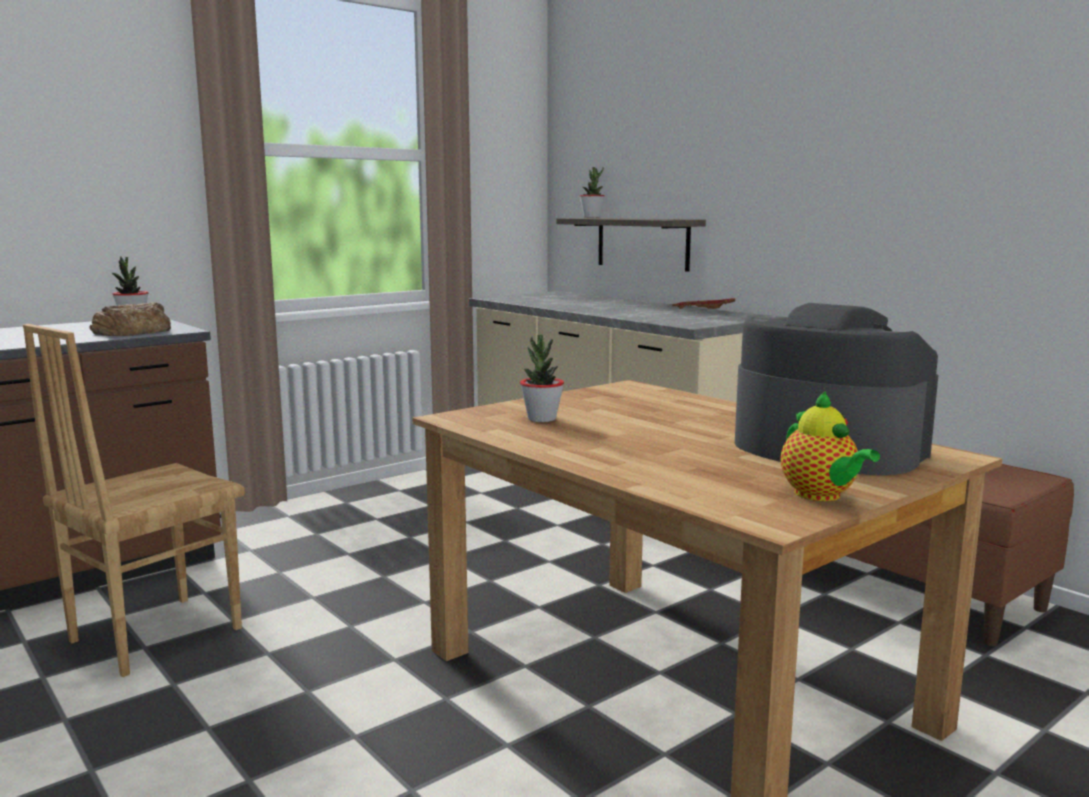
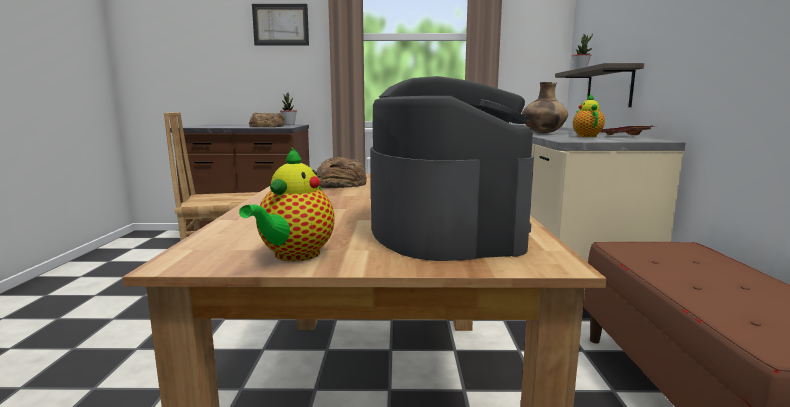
camera: 40 degrees right, 0 degrees up
potted plant [520,335,564,422] -> bread [316,157,367,188]
none -> picture [252,4,309,45]
none -> brown vase [522,82,568,134]
none -> teapot [573,94,605,137]

